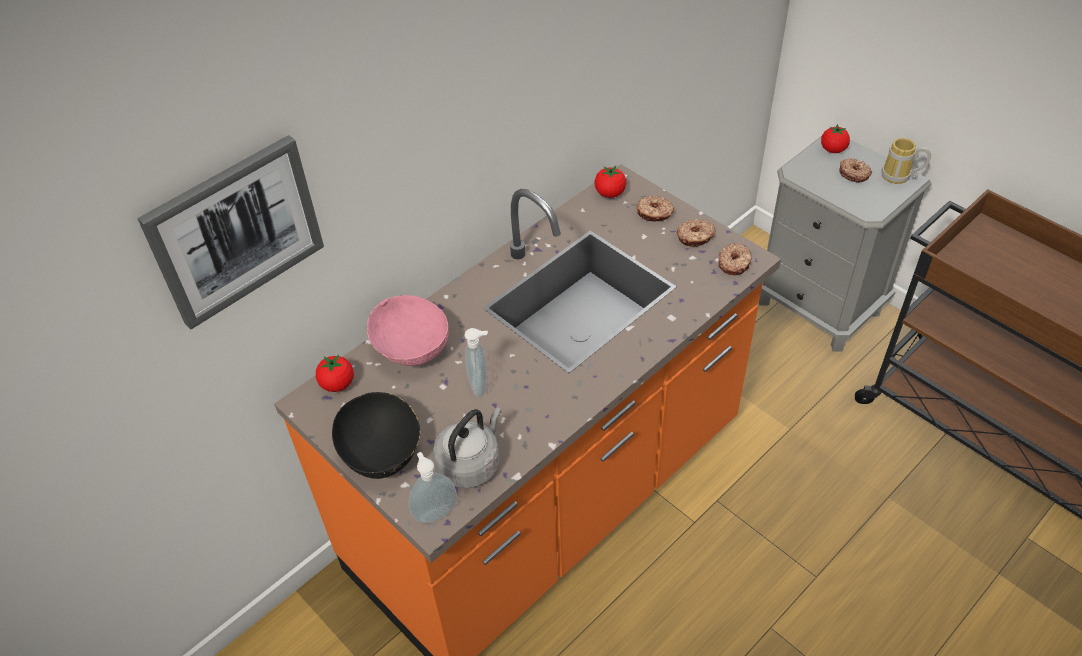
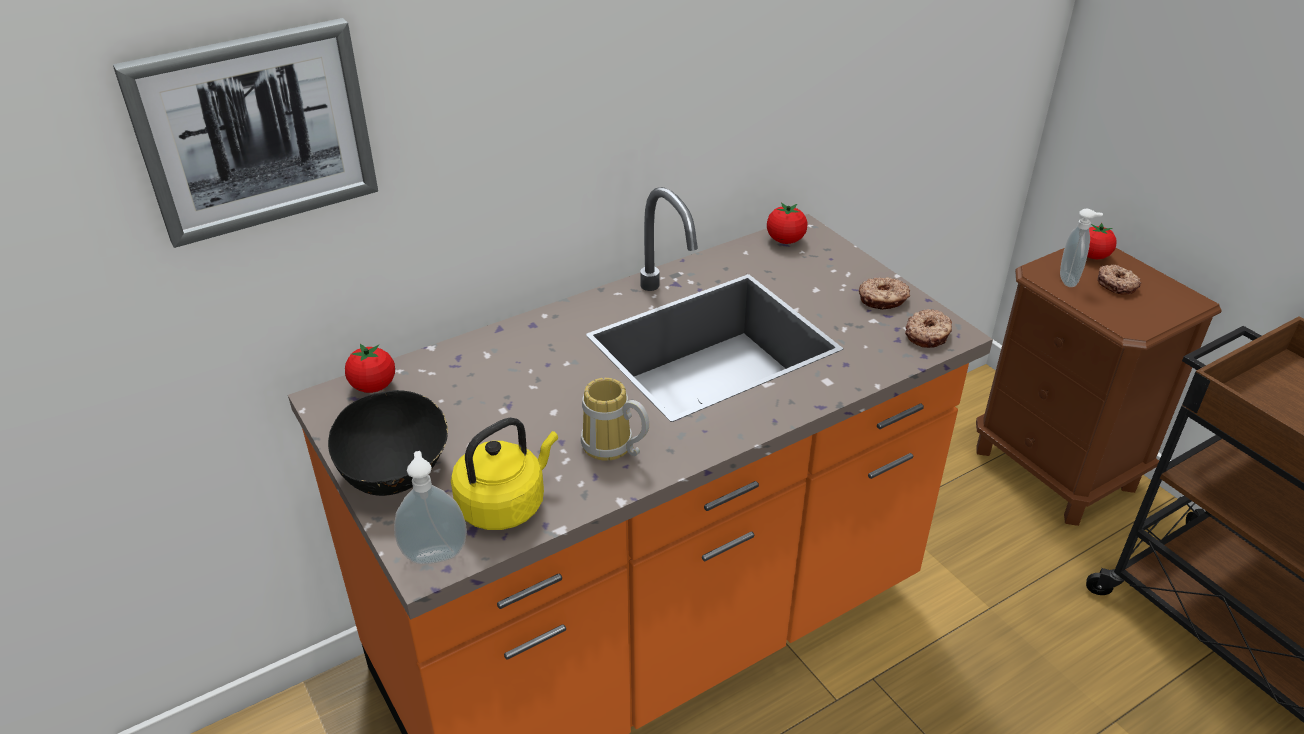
camera: 10 degrees right, 10 degrees down
pink bowl [366,295,449,366] -> none
grey kettle [433,408,502,488] -> yellow kettle [451,418,558,530]
soap dispenser [464,328,488,397] -> soap dispenser moved to [1060,209,1103,287]
donut [636,196,674,221] -> none
grey nightstand [759,136,932,352] -> brown nightstand [976,248,1222,526]
mug [881,138,931,184] -> mug moved to [581,378,649,461]

